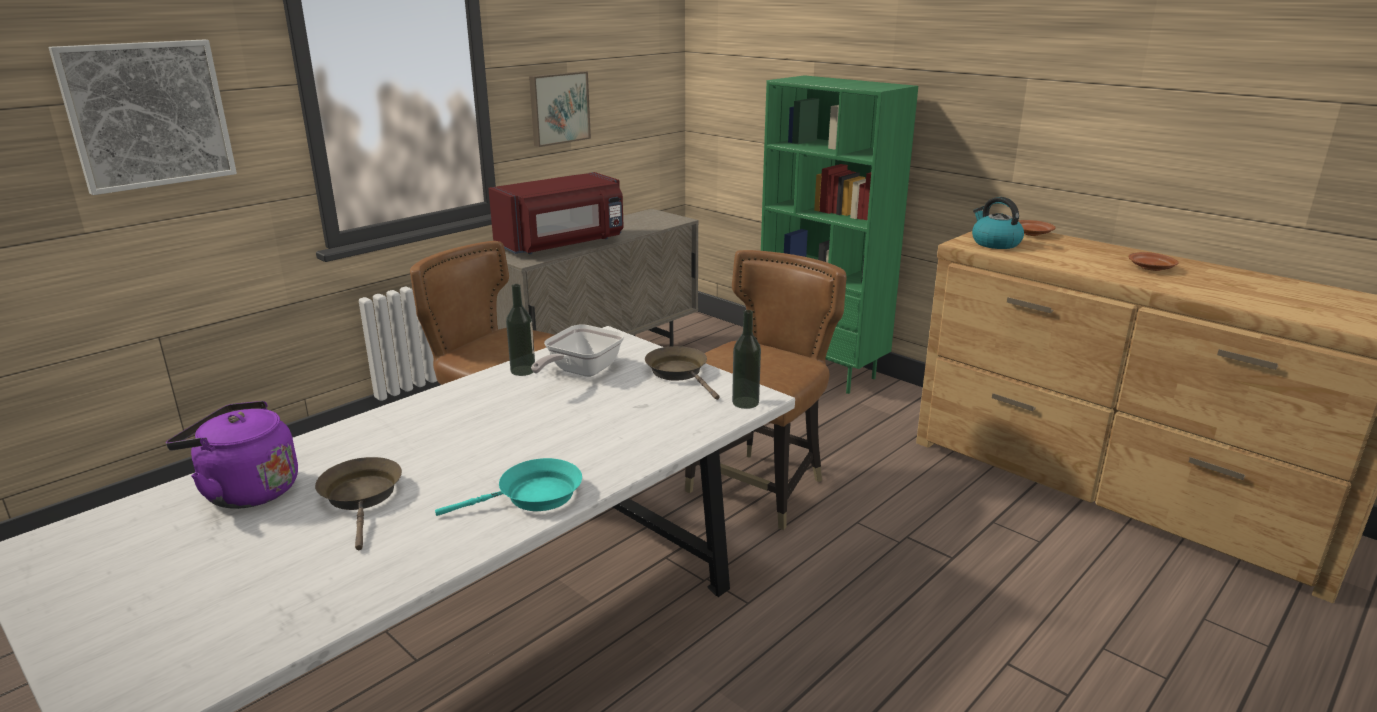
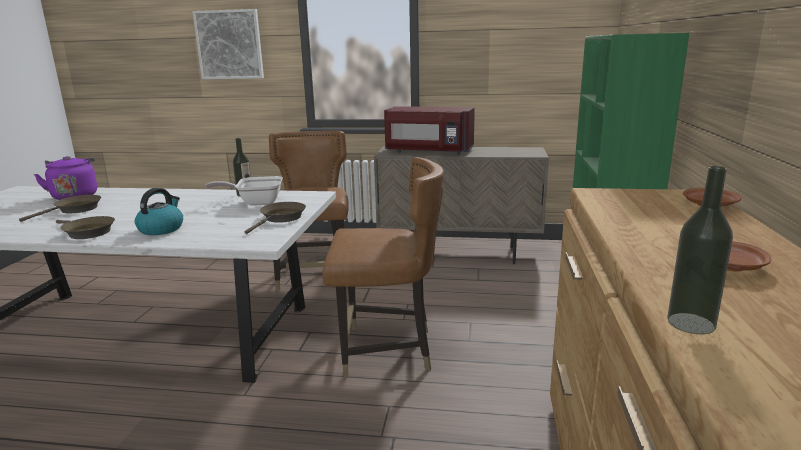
camera: 55 degrees right, 5 degrees down
turquoise frying pan [435,458,582,516] -> brown frying pan [56,216,115,239]
picture [529,71,591,147] -> none
bottle [732,310,761,409] -> bottle moved to [667,166,733,334]
kettle [972,197,1024,249] -> kettle moved to [135,188,183,235]

